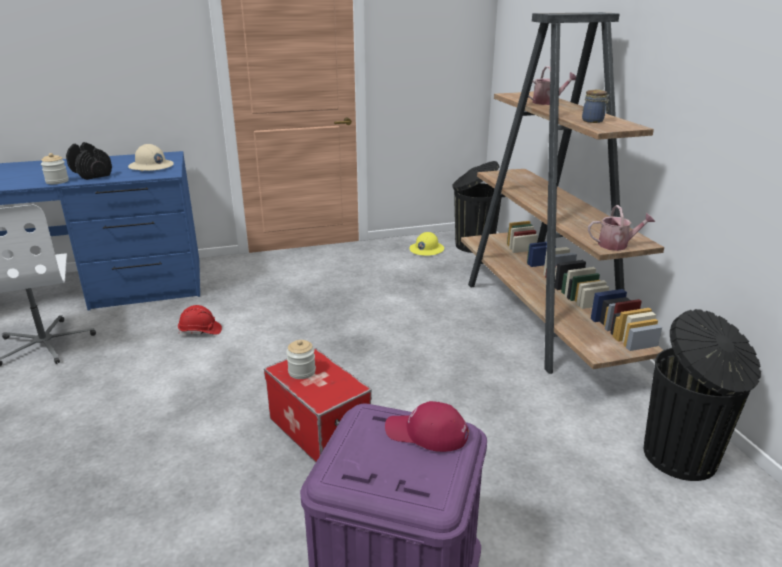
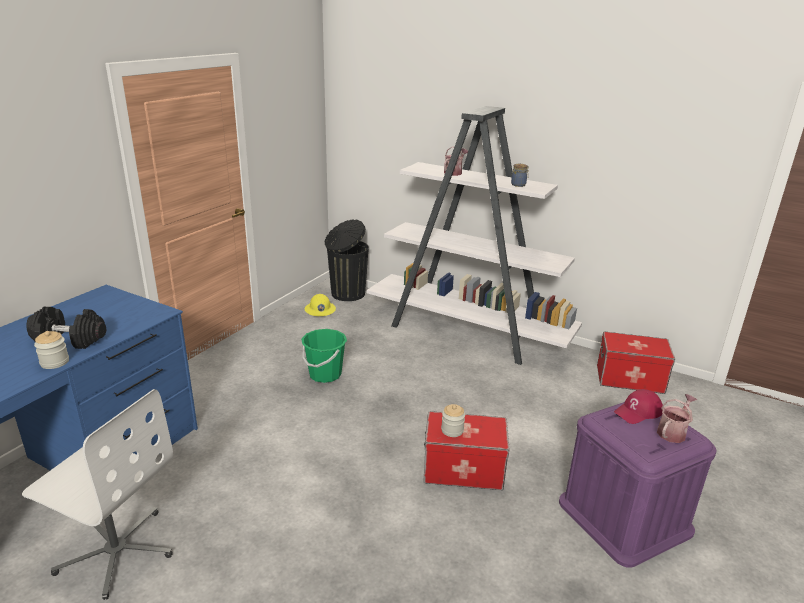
camera: 45 degrees left, 0 degrees up
beige hard hat [128,144,174,171] -> none
red hard hat [178,305,222,335] -> none
brown bookcase [461,12,664,374] -> white bookcase [367,106,582,365]
watering can [588,205,655,251] -> watering can moved to [657,394,697,443]
black trash can [644,309,761,481] -> storage box [597,331,675,394]
none -> green bucket [301,329,347,383]

